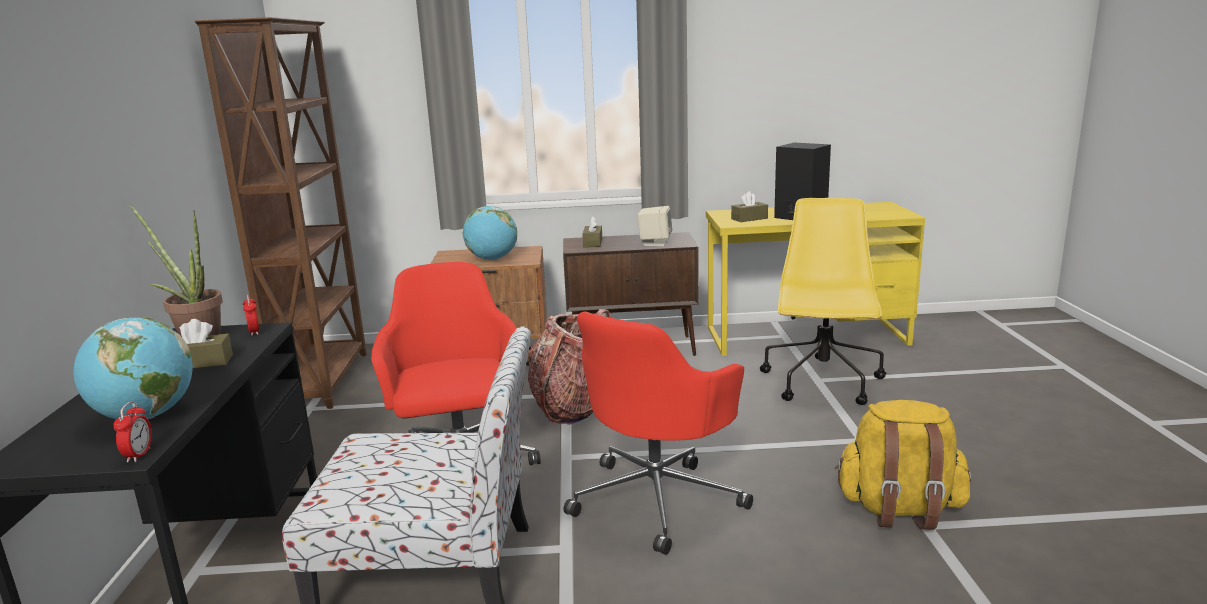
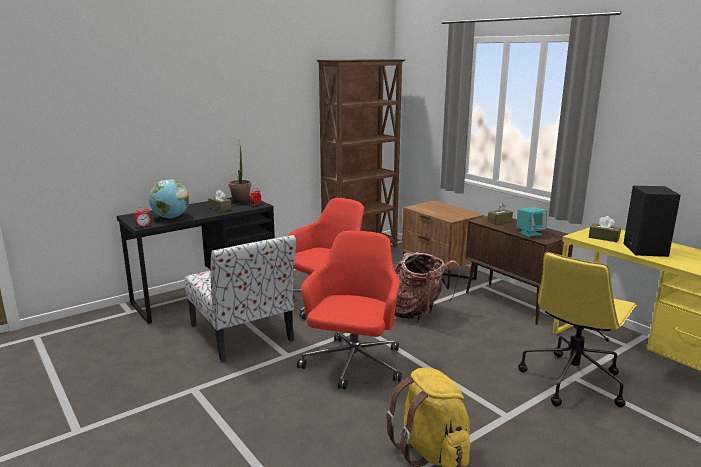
camera: 55 degrees right, 0 degrees up
globe [463,206,517,260] -> none
red office chair [564,311,753,555] -> red office chair turned 105 degrees clockwise [297,230,402,390]
beige speaker [637,206,672,246] -> turquoise speaker [517,207,547,237]
yellow office chair [760,198,886,405] -> yellow office chair turned 150 degrees clockwise [518,252,637,408]

